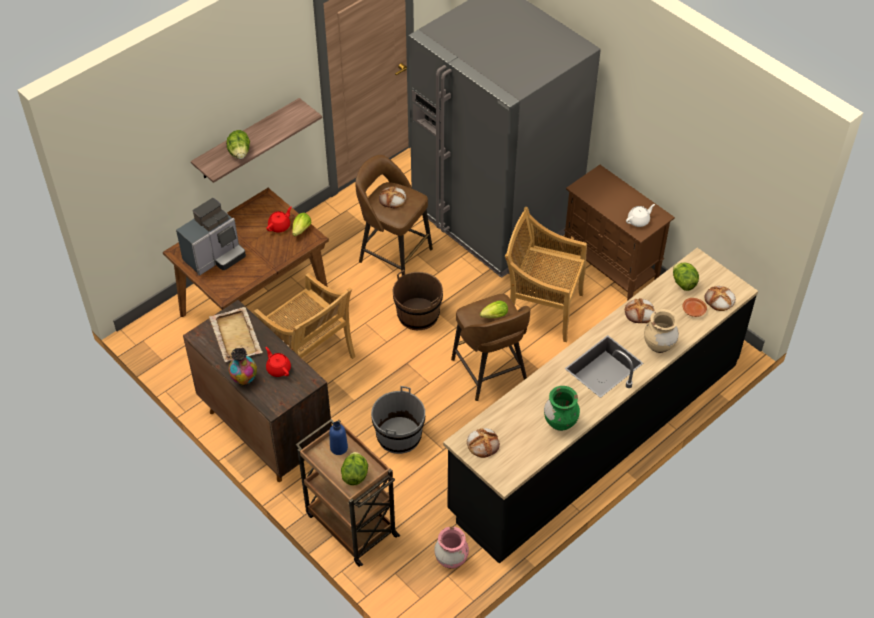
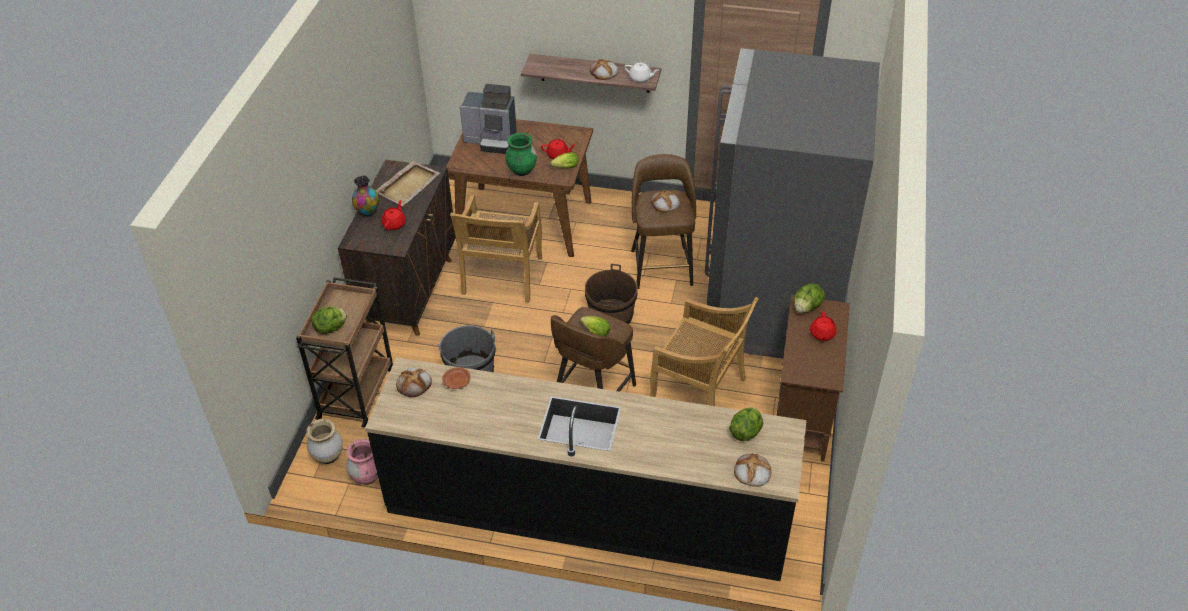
camera: 55 degrees right, 5 degrees down
lettuce [226,130,250,159] -> lettuce moved to [794,283,825,313]
blue bottle [329,421,348,455] -> none
beige chair [505,207,587,342] -> beige chair turned 135 degrees clockwise [650,297,759,406]
green vase [544,386,580,431] -> green vase moved to [505,133,537,176]
bread [625,298,654,323] -> bread moved to [590,59,619,80]
white teapot [626,204,655,227] -> white teapot moved to [624,62,659,83]
beige vase [644,309,679,353] -> beige vase moved to [306,419,343,464]
brown plate [682,298,707,317] -> brown plate moved to [442,367,471,389]
none -> red teapot [810,311,836,341]

